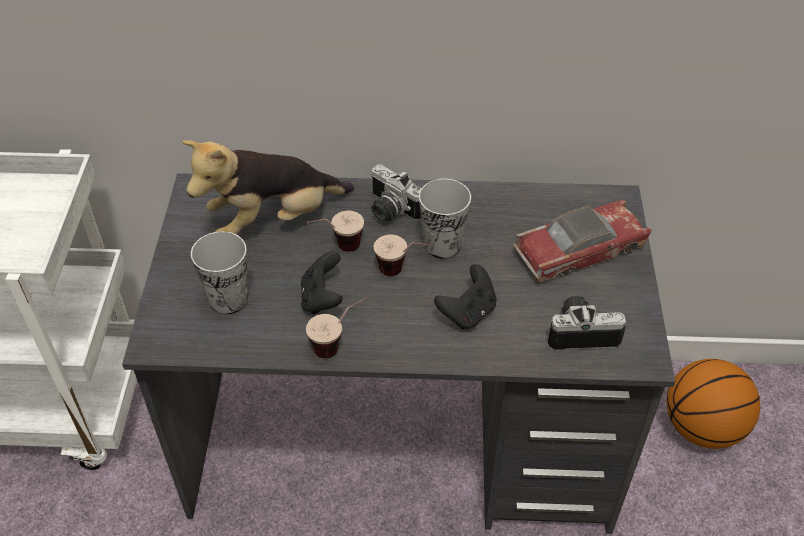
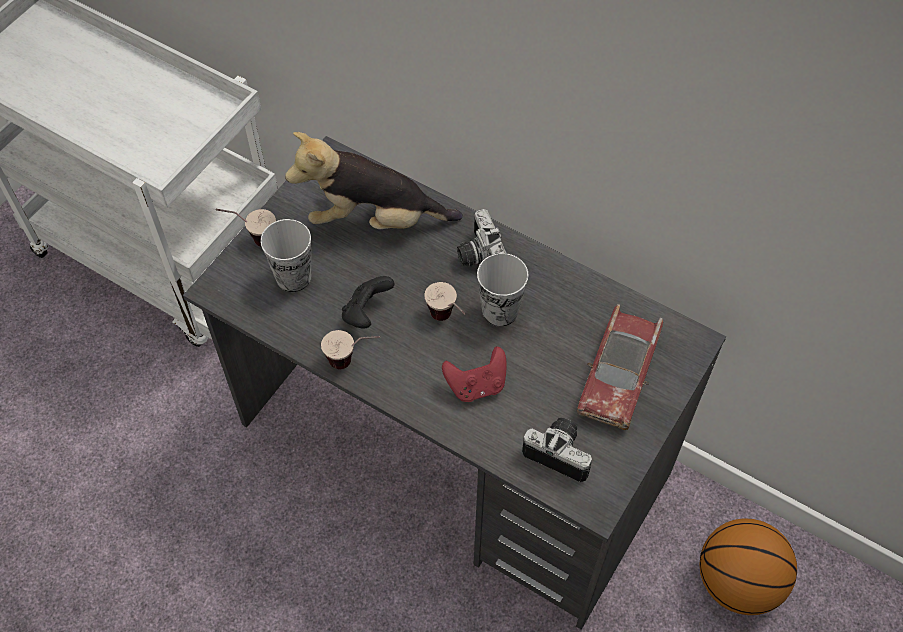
camera: 30 degrees right, 10 degrees up
cup [307,211,364,252] -> cup moved to [216,209,276,247]
black game controller [434,264,497,329] -> red game controller [442,346,507,402]
toy car [514,200,652,282] -> toy car turned 105 degrees clockwise [577,304,663,430]

